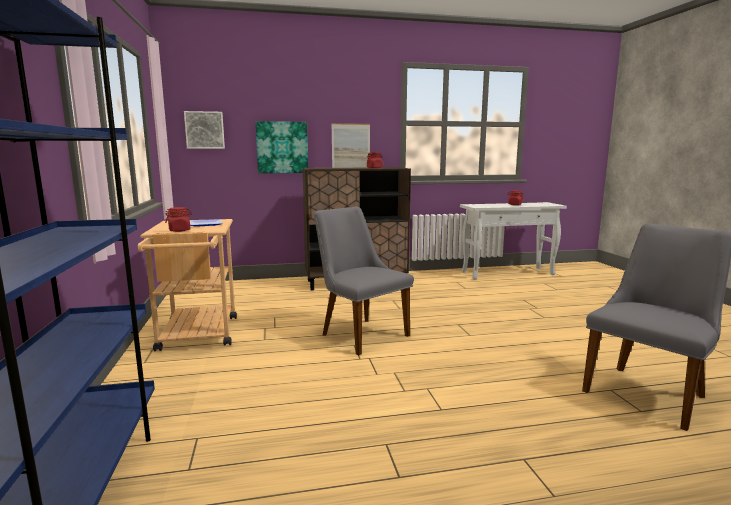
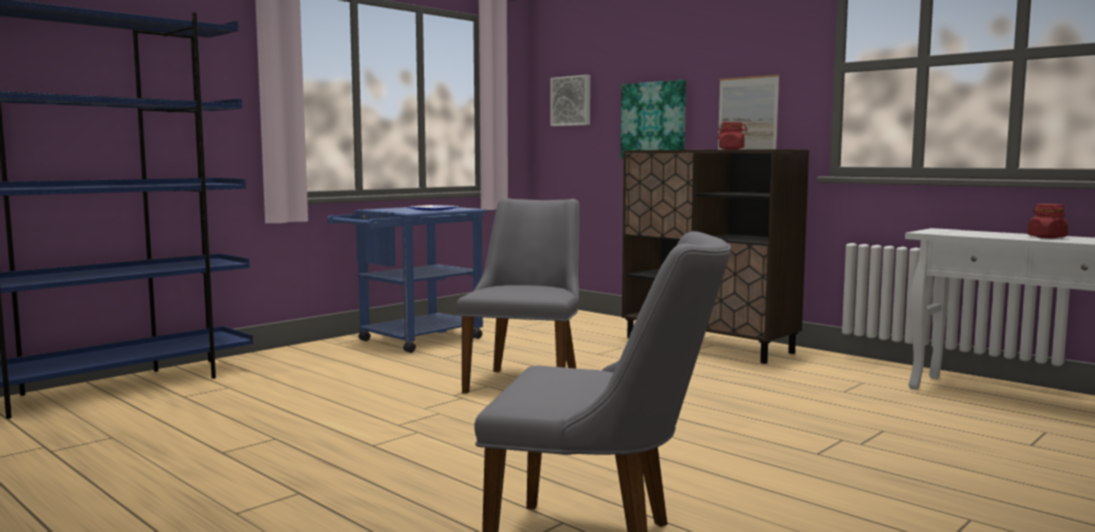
camera: 55 degrees right, 5 degrees down
beige cart [138,219,237,351] -> blue cart [327,207,486,353]
red jar [165,207,192,232] -> none

